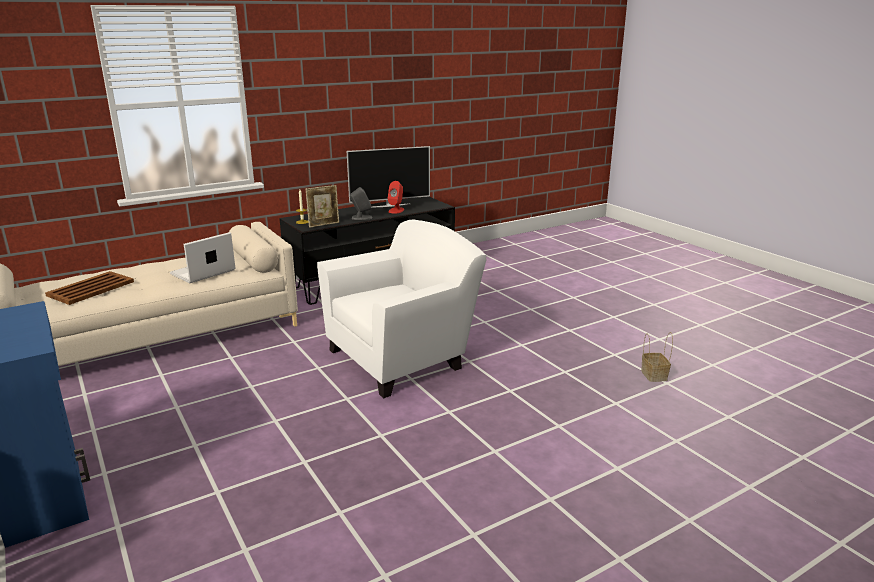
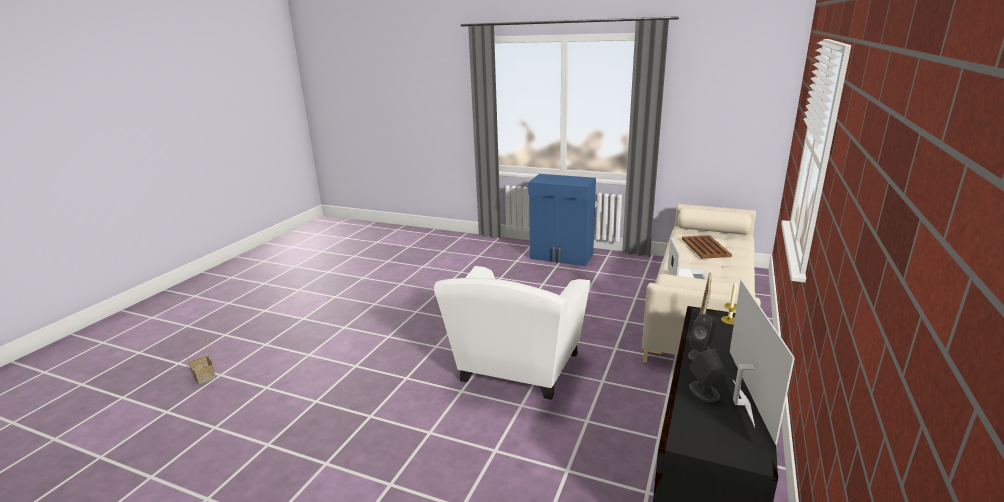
camera: 145 degrees right, 0 degrees up
television [347,146,430,208] -> television turned 150 degrees clockwise [730,279,795,445]
red speaker [388,181,404,214] -> grey speaker [689,349,724,402]
basket [641,332,673,382] -> basket moved to [183,338,215,384]

